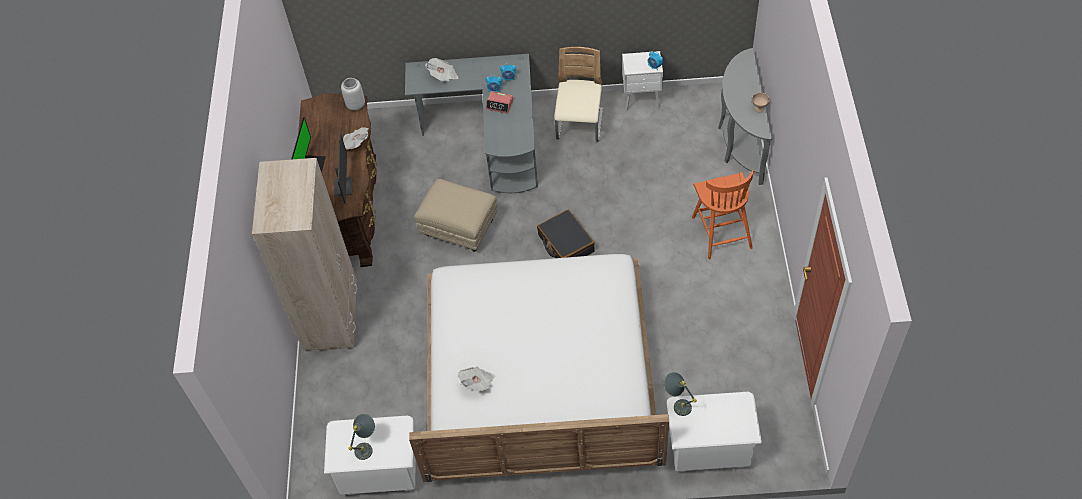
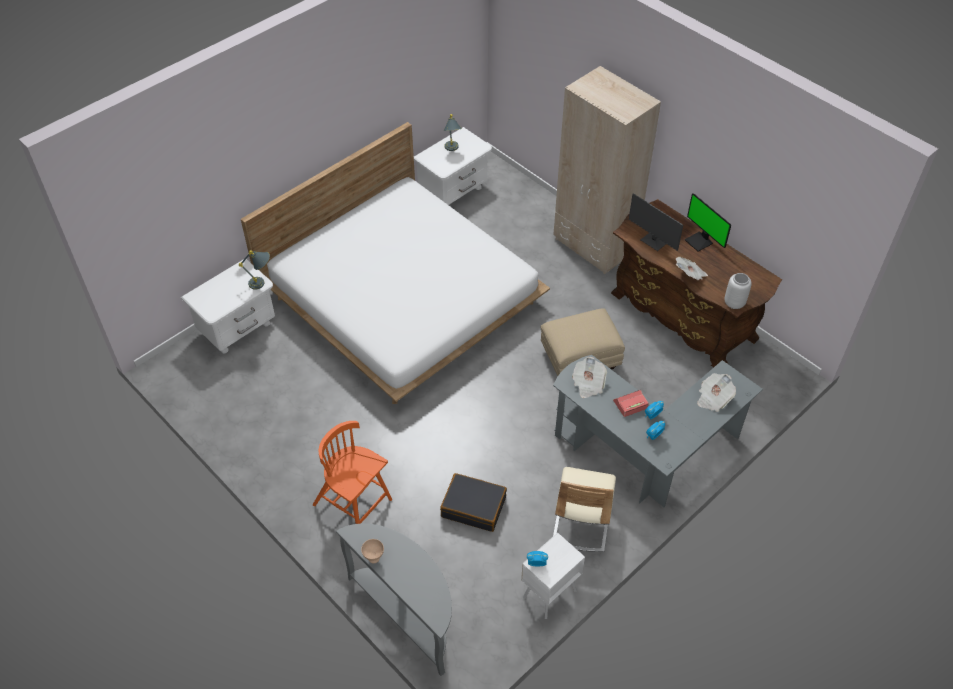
camera: 135 degrees right, 5 degrees down
newspaper [458,366,495,391] -> newspaper moved to [572,357,607,398]
black suitcase [537,209,595,258] -> black suitcase moved to [440,473,507,532]
beige chair [554,47,603,142] -> beige chair turned 45 degrees clockwise [553,467,616,552]

